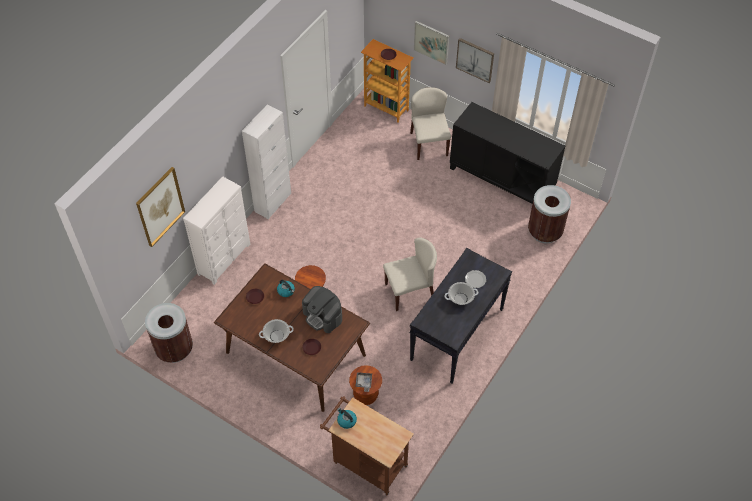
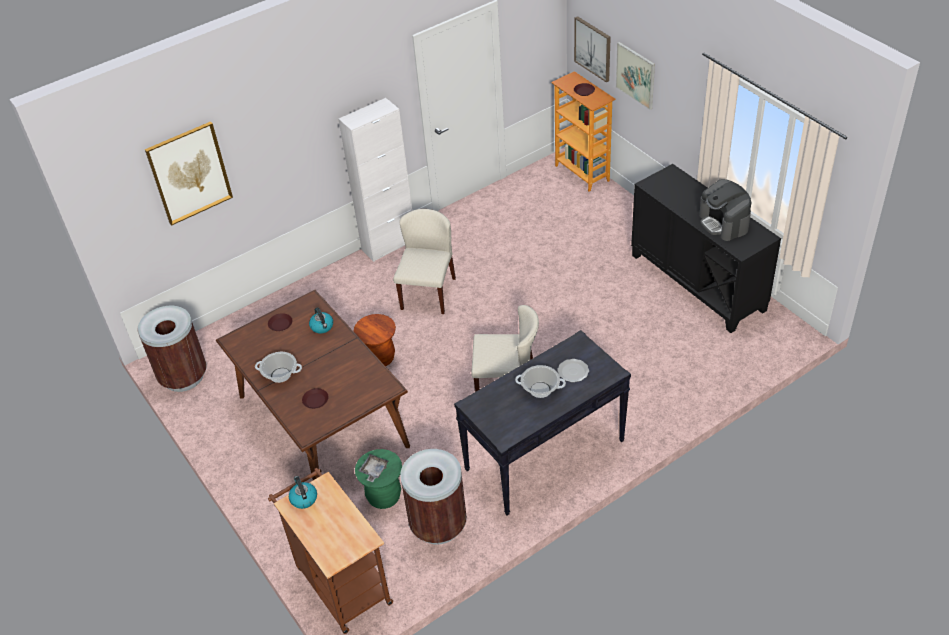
camera: 25 degrees right, 10 degrees down
white dresser [183,176,250,285] -> none
coffee machine [302,286,342,333] -> coffee machine moved to [699,179,751,241]
brown stool [349,365,382,405] -> green stool [355,449,402,509]
beige chair [410,87,451,160] -> beige chair moved to [393,209,456,314]
picture [456,38,494,83] -> picture moved to [574,16,611,82]
brown trash can [528,185,571,243] -> brown trash can moved to [400,449,467,545]

